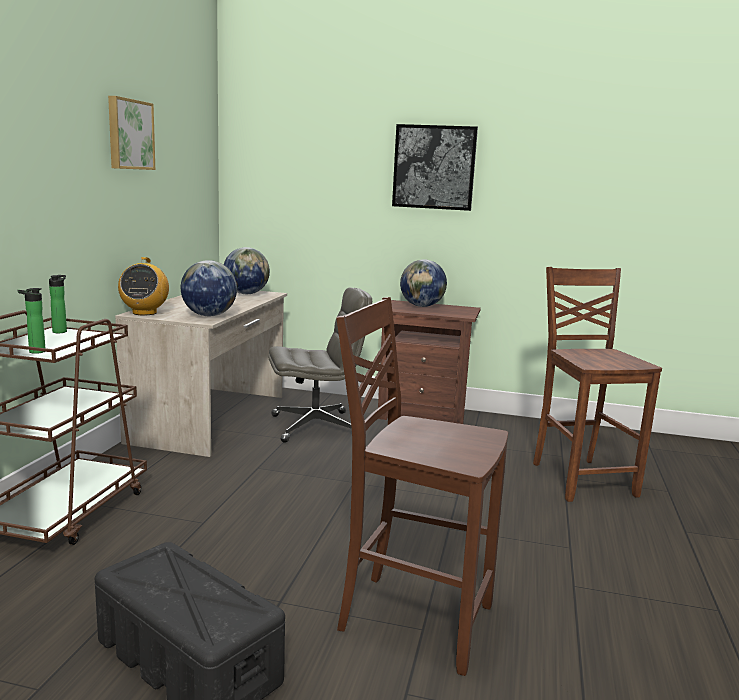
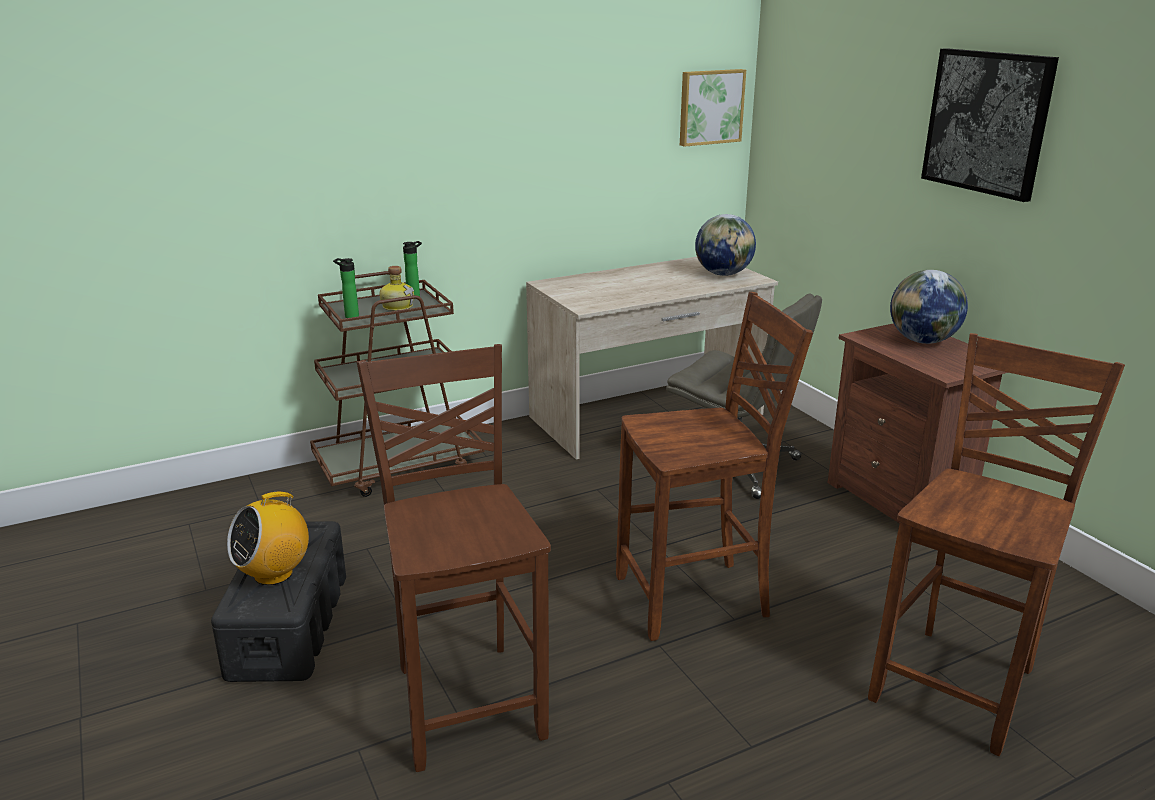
camera: 50 degrees right, 10 degrees up
picture [108,96,155,170] -> picture moved to [680,69,746,147]
radio [118,257,169,315] -> radio moved to [227,489,309,585]
globe [181,260,237,316] -> none
none -> bottle [379,266,414,311]
none -> brown chair [616,292,813,641]

